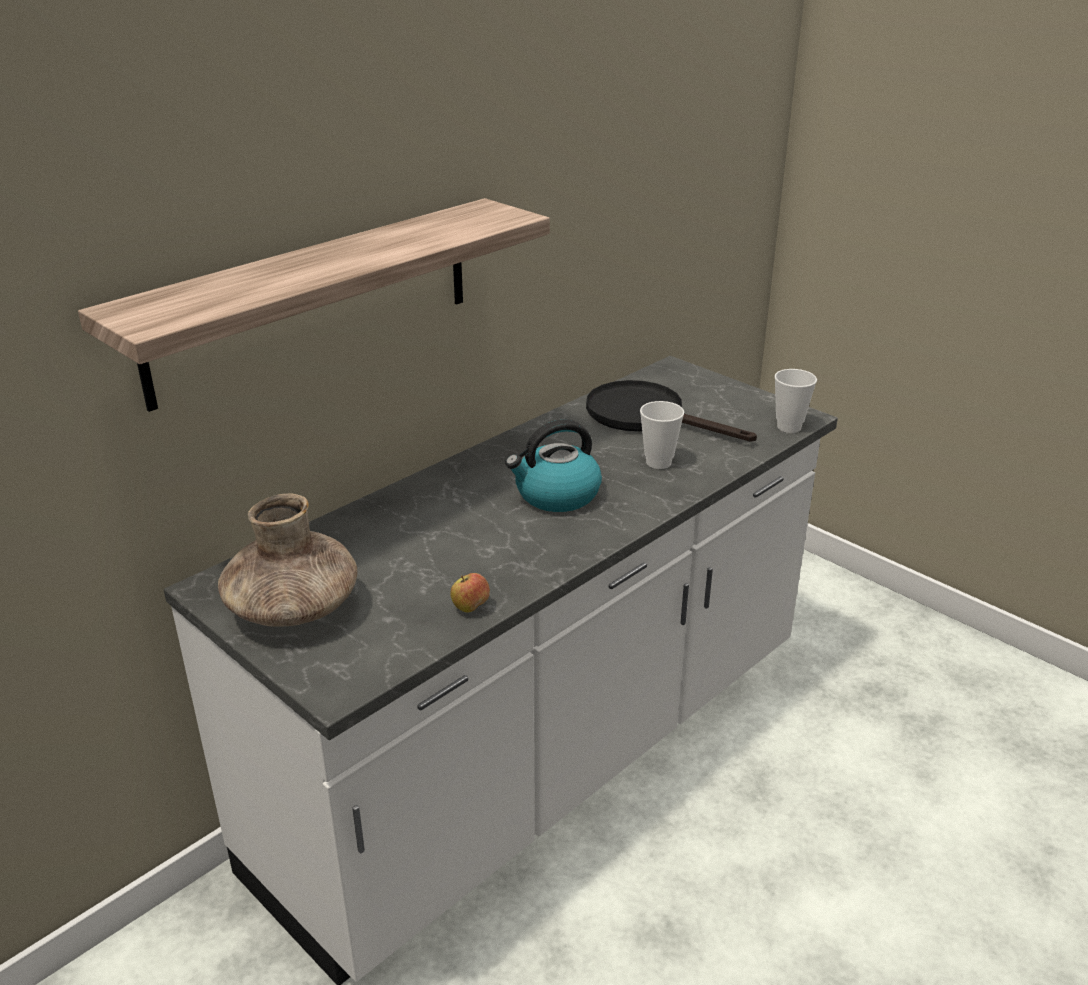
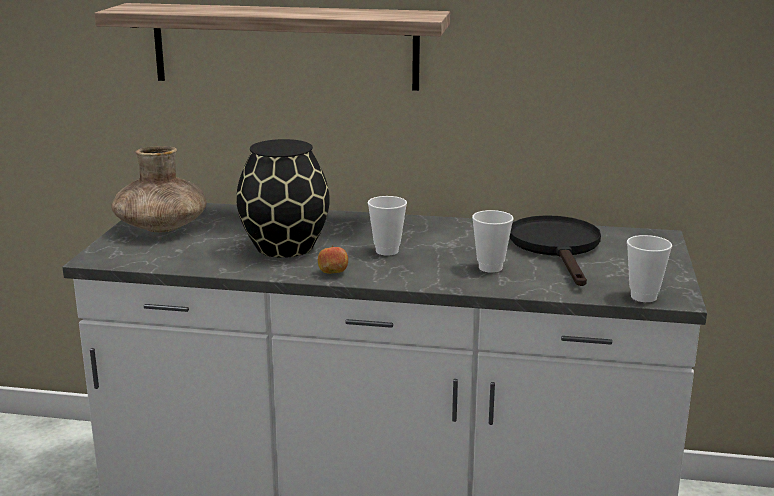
camera: 55 degrees right, 10 degrees down
apple [450,573,490,612] -> apple moved to [318,245,348,274]
kettle [505,419,602,512] -> cup [368,196,407,256]
none -> black vase [236,139,330,258]

